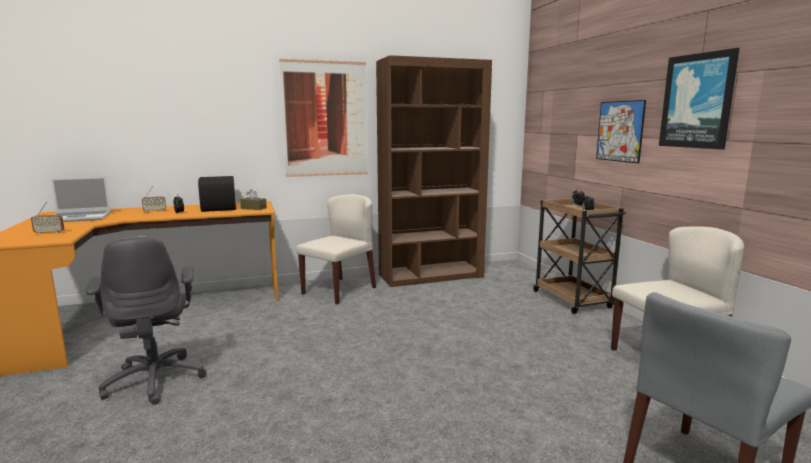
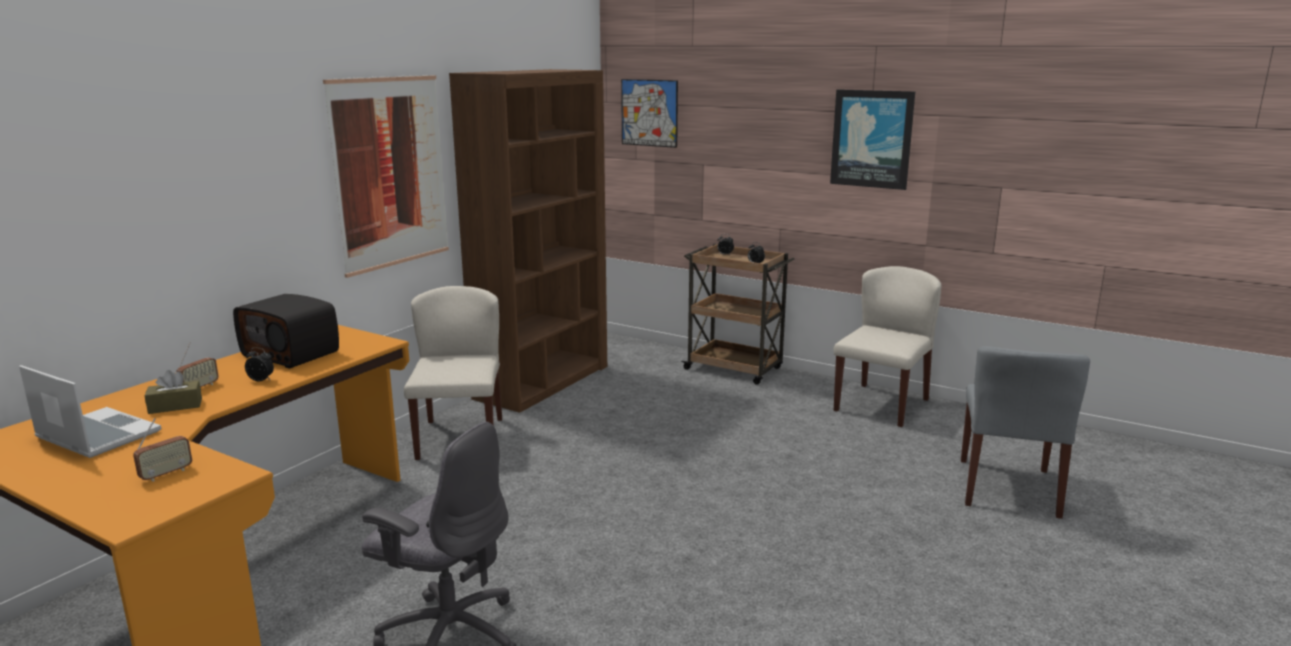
camera: 40 degrees left, 5 degrees up
laptop [51,177,111,222] -> laptop turned 90 degrees counterclockwise [19,365,161,458]
brown tissue box [240,189,267,210] -> brown tissue box moved to [144,370,202,414]
picture [596,100,646,163] -> picture moved to [621,79,678,148]

